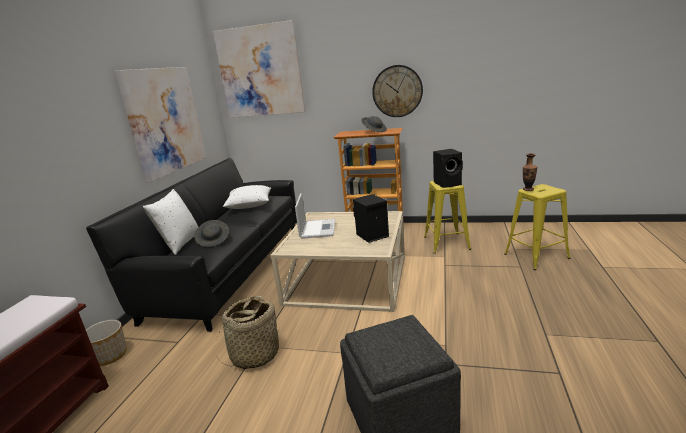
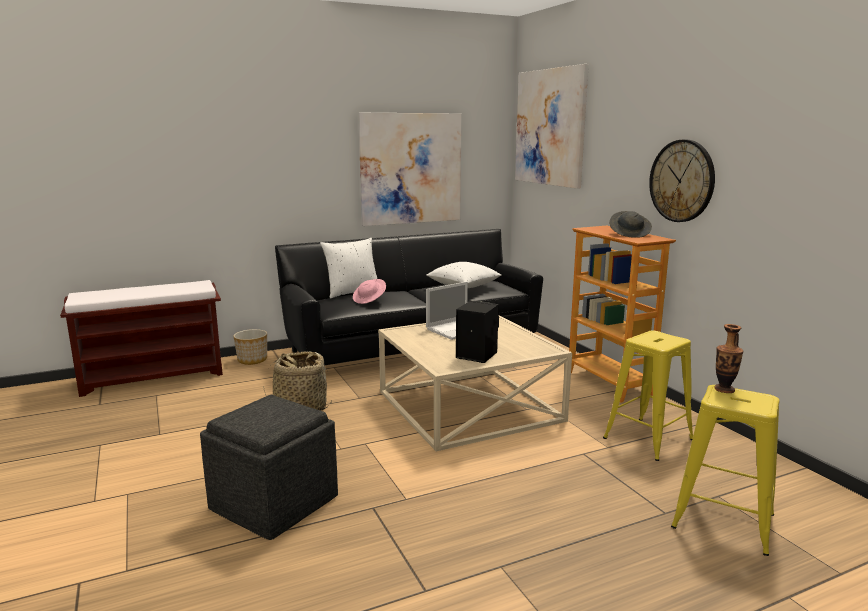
camera: 50 degrees right, 5 degrees down
grey hat [194,220,229,247] -> pink hat [353,279,386,304]
black speaker [433,149,463,188] -> none

